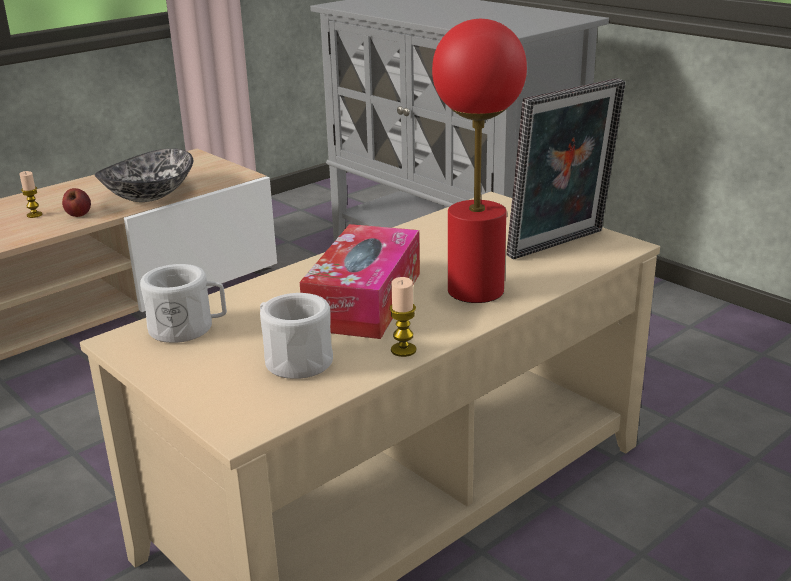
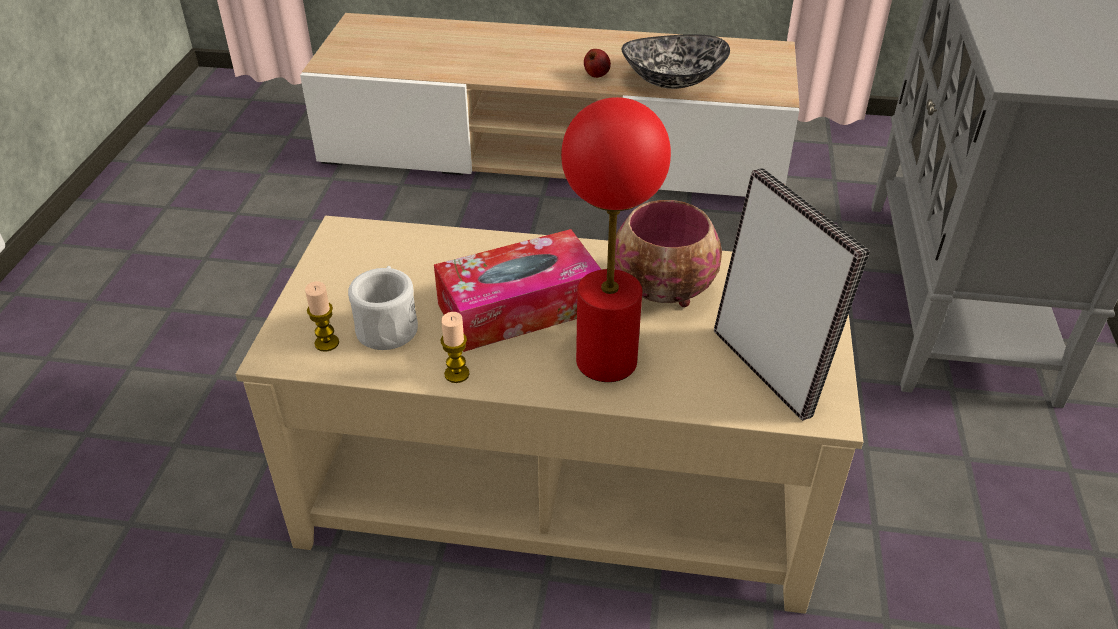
camera: 50 degrees right, 15 degrees up
candle [19,171,42,218] -> candle moved to [305,281,339,352]
white mug [140,264,227,343] -> none
picture frame [507,78,626,260] -> picture frame turned 135 degrees counterclockwise [714,168,870,421]
none -> bowl [615,200,722,307]

